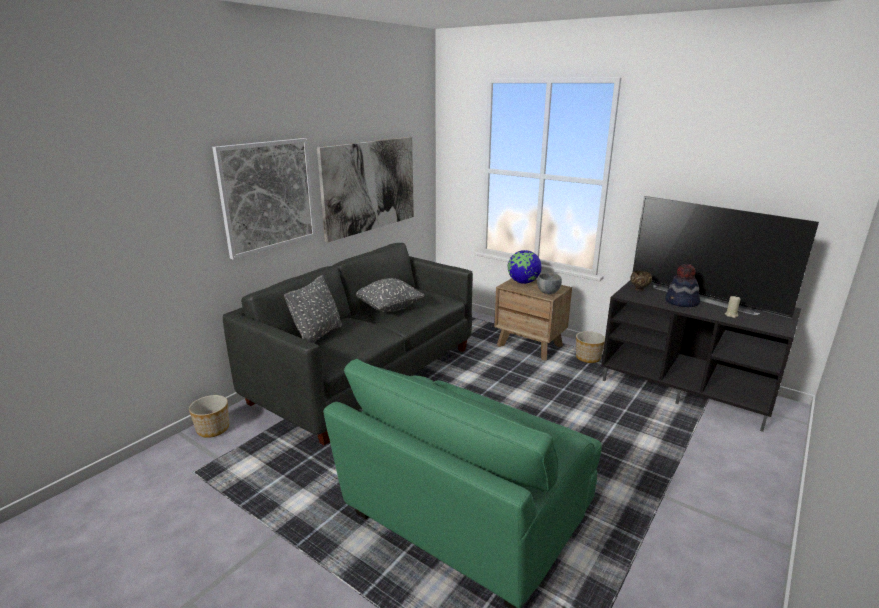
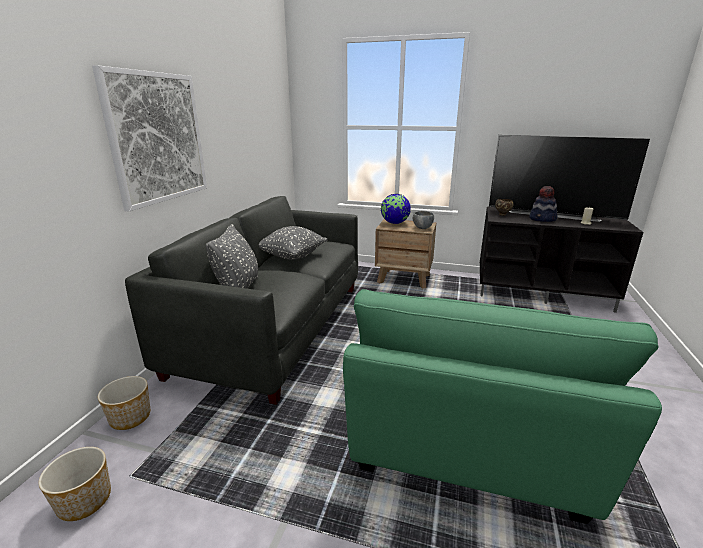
camera: 20 degrees left, 0 degrees up
picture [317,137,414,243] -> none
planter [576,331,605,363] -> planter moved to [38,447,111,521]

